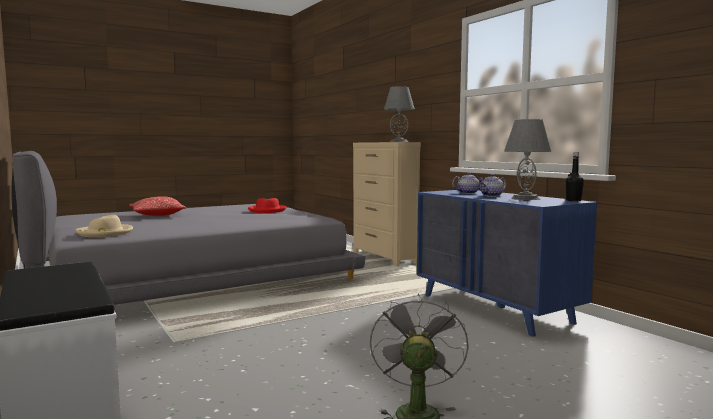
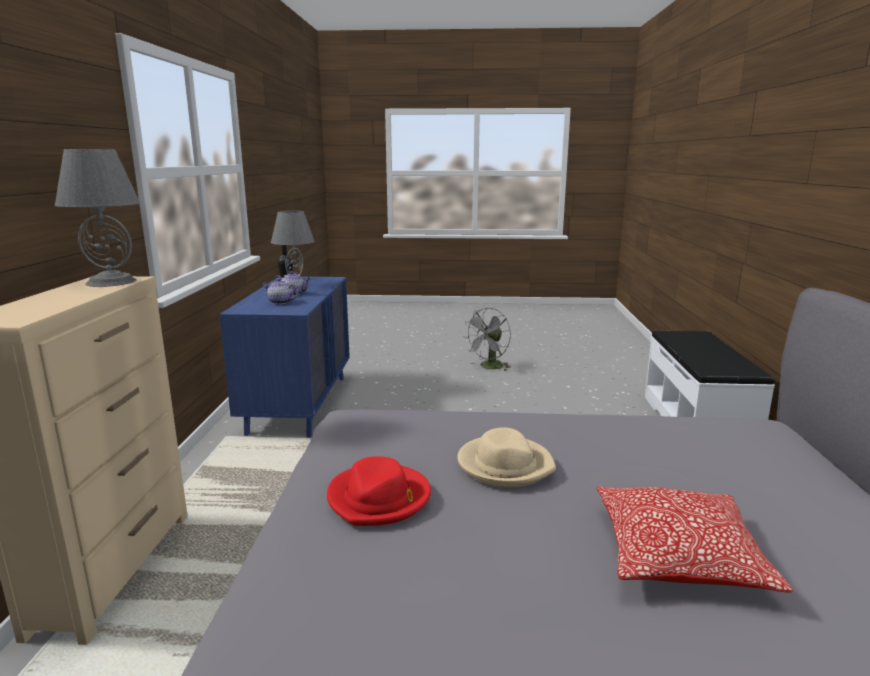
camera: 145 degrees left, 10 degrees up
beige hat [75,215,133,237] -> beige hat moved to [457,428,556,487]

